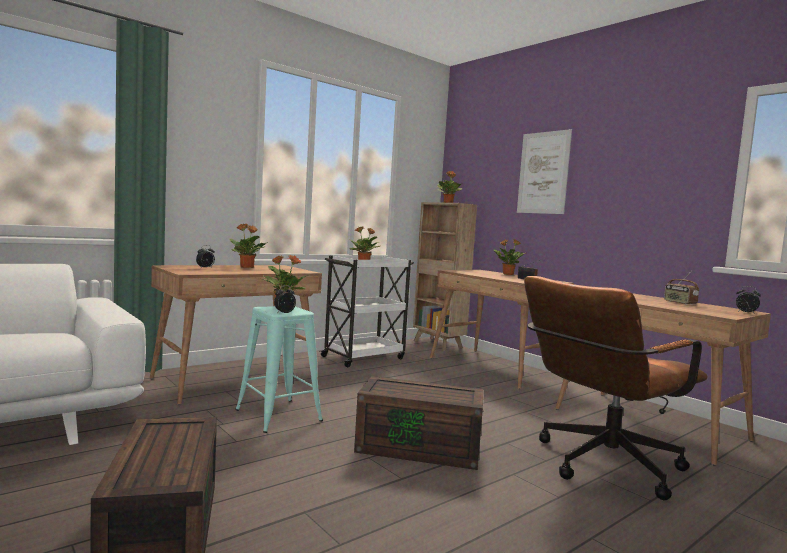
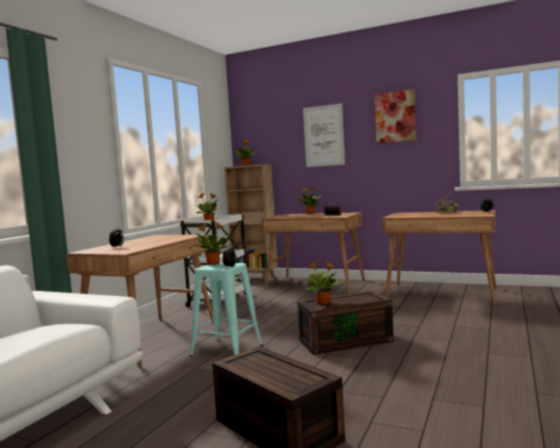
camera: 25 degrees left, 0 degrees up
potted plant [230,224,268,268] -> potted plant moved to [305,262,341,305]
brown office chair [524,276,708,500] -> none
none -> picture [375,89,416,143]

